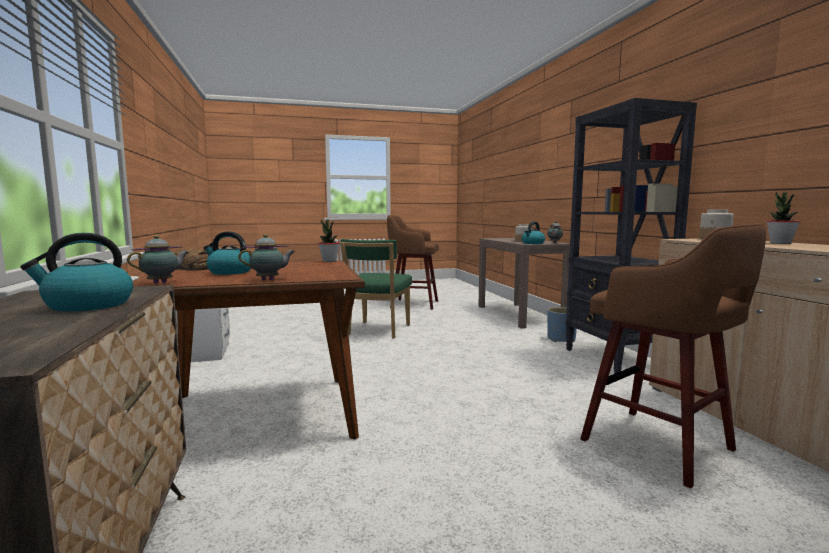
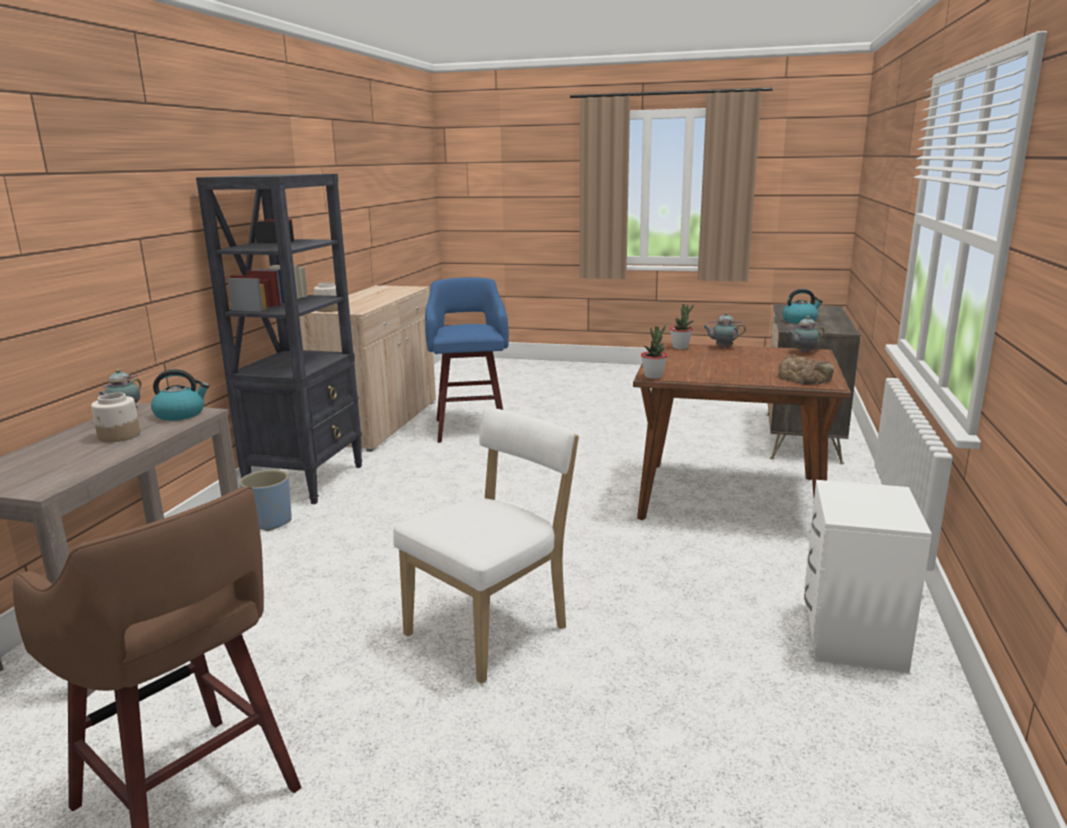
camera: 150 degrees left, 10 degrees up
kettle [204,231,251,275] -> none
green chair [340,239,412,339] -> white chair [393,407,579,684]
brown stool [580,224,766,488] -> blue stool [425,277,509,443]
potted plant [767,192,800,244] -> potted plant moved to [670,304,694,350]

